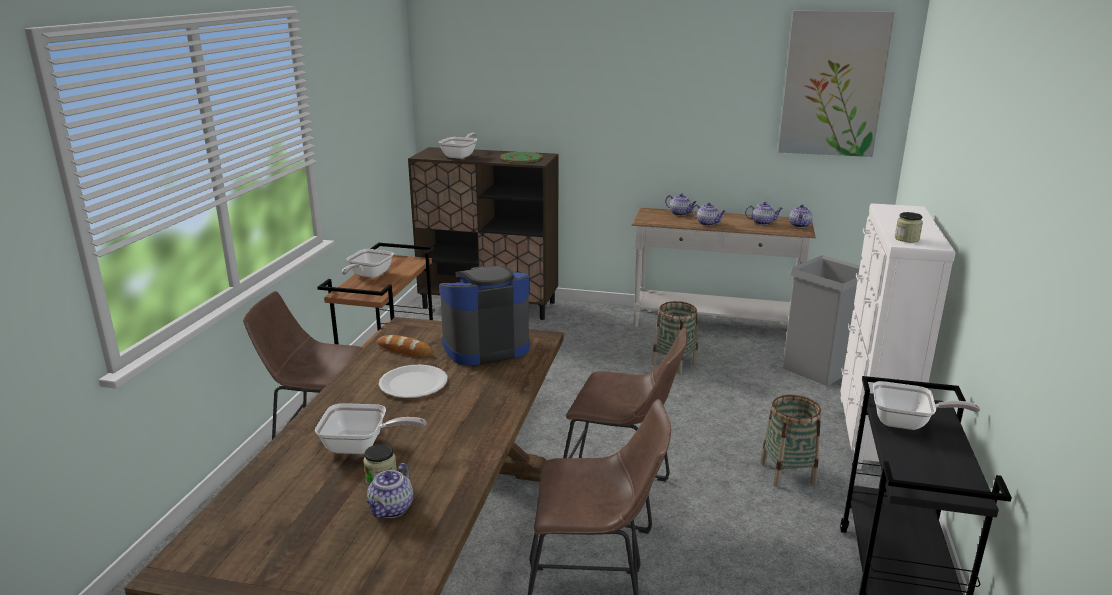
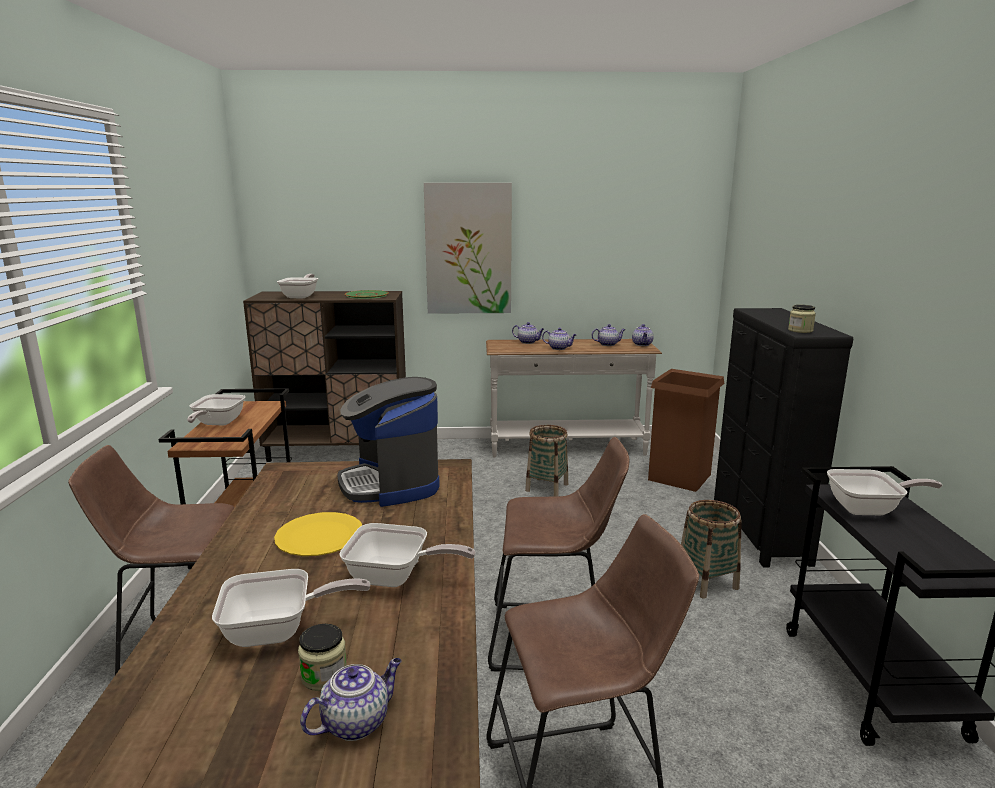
camera: 15 degrees left, 5 degrees down
teapot [367,463,413,518] -> teapot turned 135 degrees counterclockwise [300,658,401,741]
bread [377,335,434,356] -> none
white plate [379,365,447,398] -> yellow plate [274,512,362,556]
coffee machine [439,266,530,366] -> coffee machine turned 75 degrees counterclockwise [337,377,440,507]
picture [778,11,895,157] -> picture moved to [424,183,512,314]
grey trash can [783,255,860,386] -> brown trash can [648,369,724,492]
white dresser [841,203,955,469] -> black dresser [714,308,853,568]
none -> frying pan [339,523,476,587]

